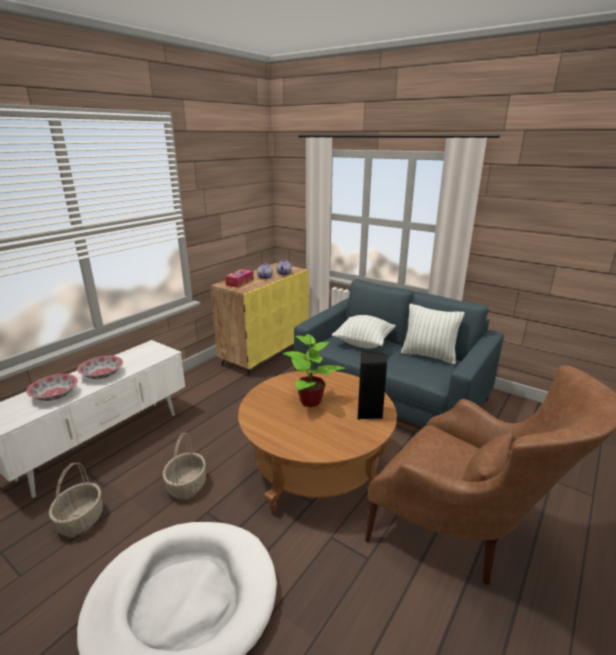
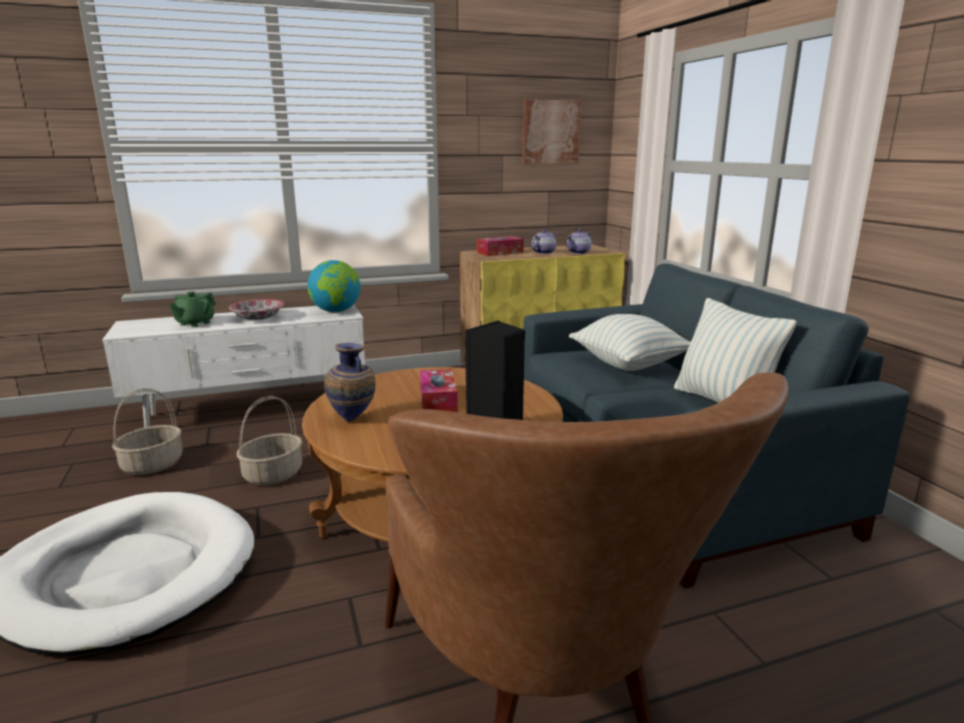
camera: 35 degrees right, 5 degrees down
bowl [26,374,78,401] -> green teapot [169,292,216,327]
potted plant [282,334,346,407] -> tissue box [420,369,458,412]
none -> globe [307,260,360,312]
none -> vase [324,343,376,422]
none -> picture [522,99,582,164]

